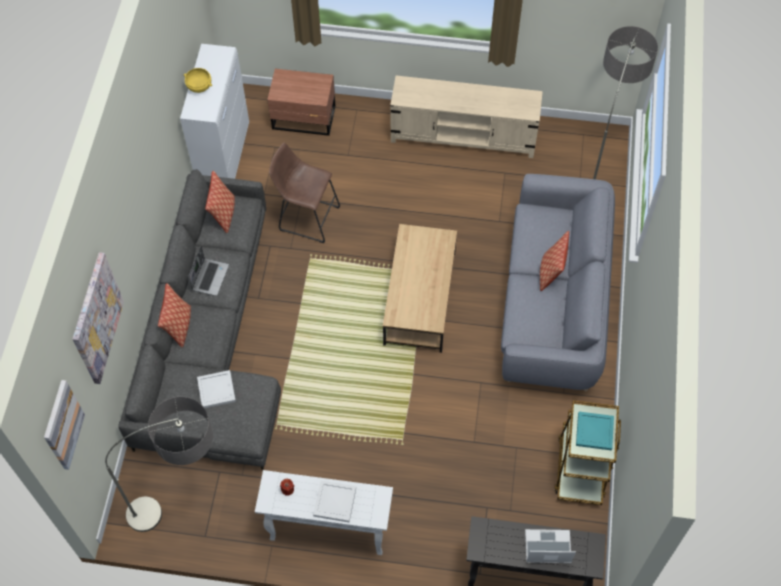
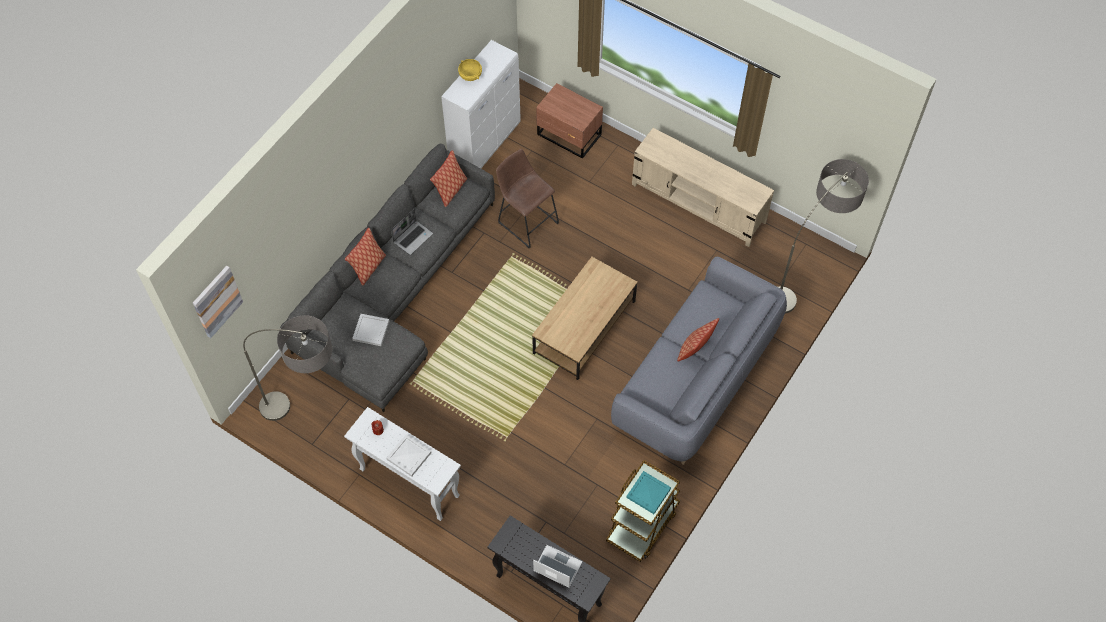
camera: 25 degrees right, 0 degrees up
picture [72,252,124,384] -> none

